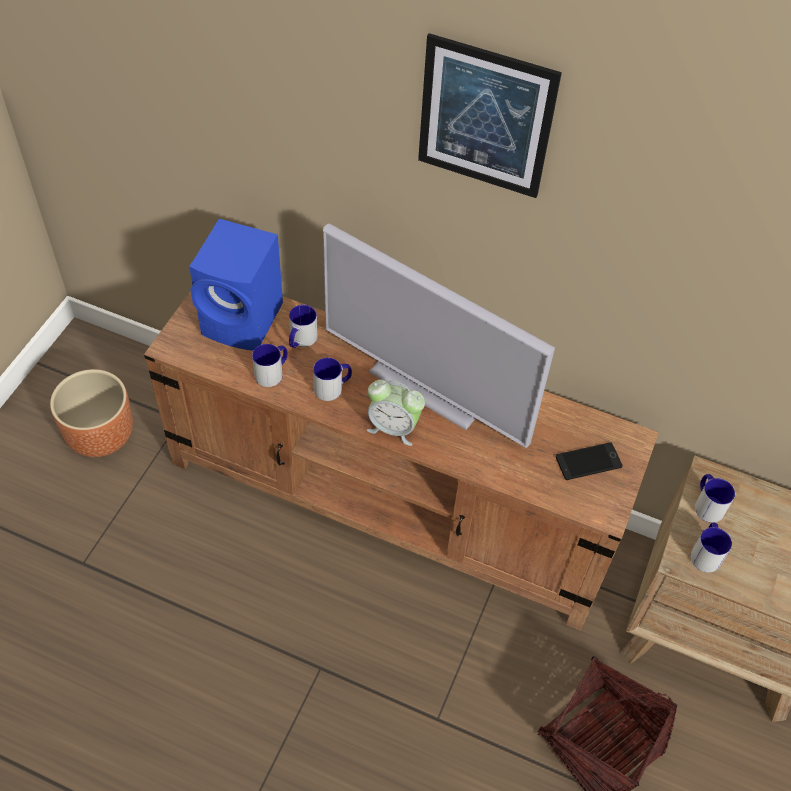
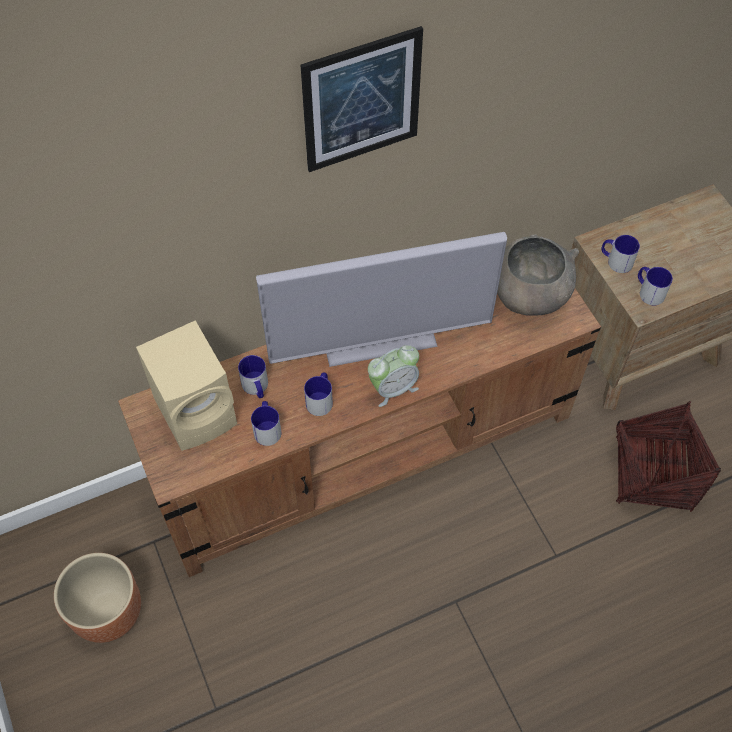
camera: 45 degrees left, 5 degrees up
blue speaker [189,219,283,351] -> beige speaker [136,320,237,451]
phone [556,442,623,480] -> grey bowl [497,234,579,316]

